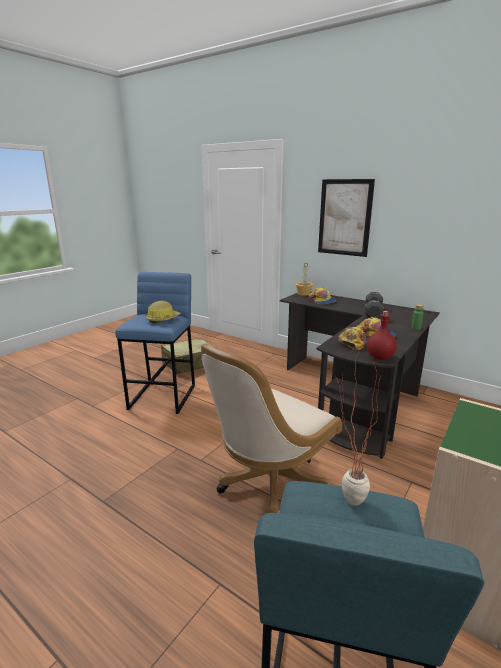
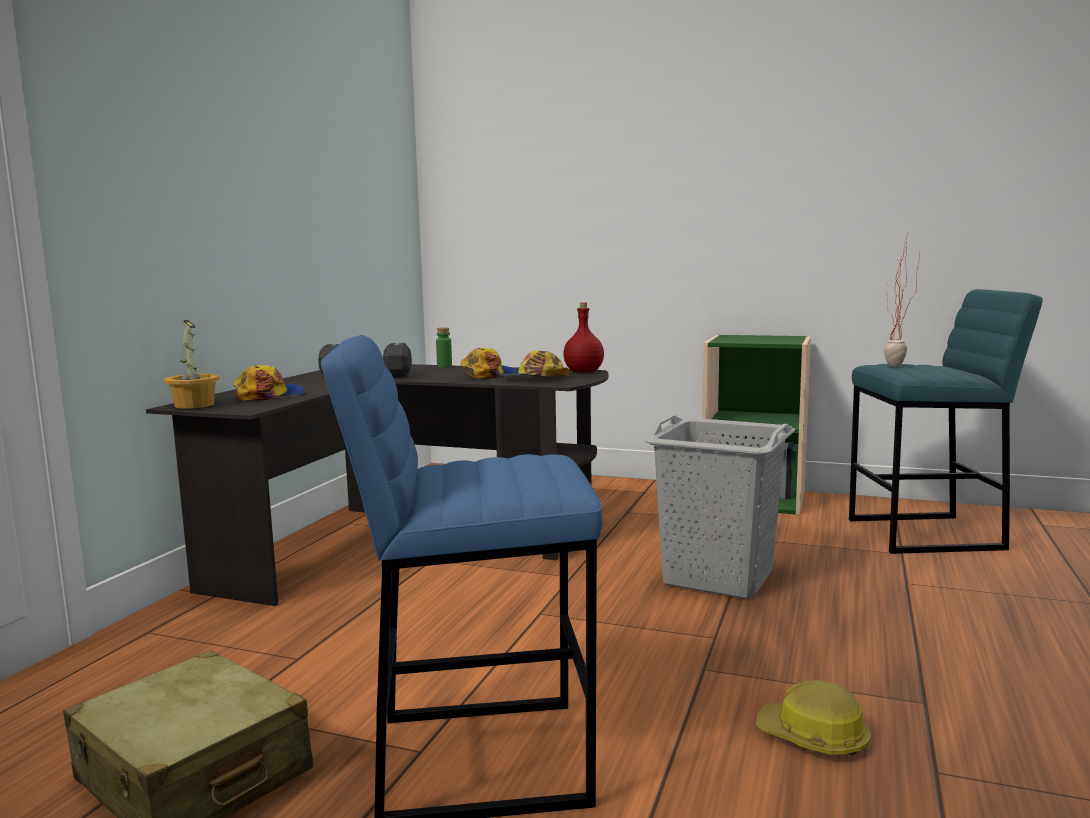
camera: 105 degrees left, 10 degrees down
hard hat [146,300,181,323] -> hard hat moved to [756,680,871,755]
office chair [201,344,342,513] -> grey laundry basket [644,415,795,599]
picture [318,179,375,257] -> none

